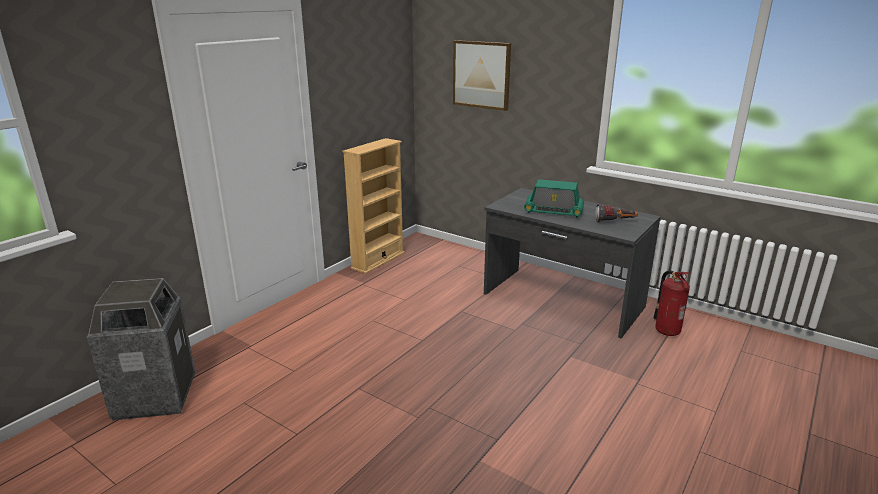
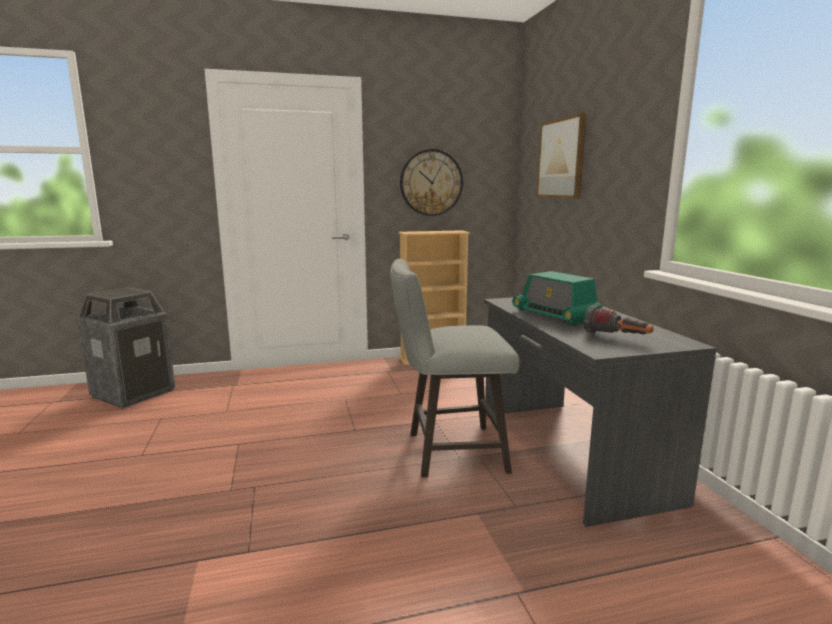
camera: 40 degrees right, 10 degrees down
fire extinguisher [653,270,690,336] -> none
none -> grey stool [390,259,520,477]
none -> wall clock [400,149,463,216]

